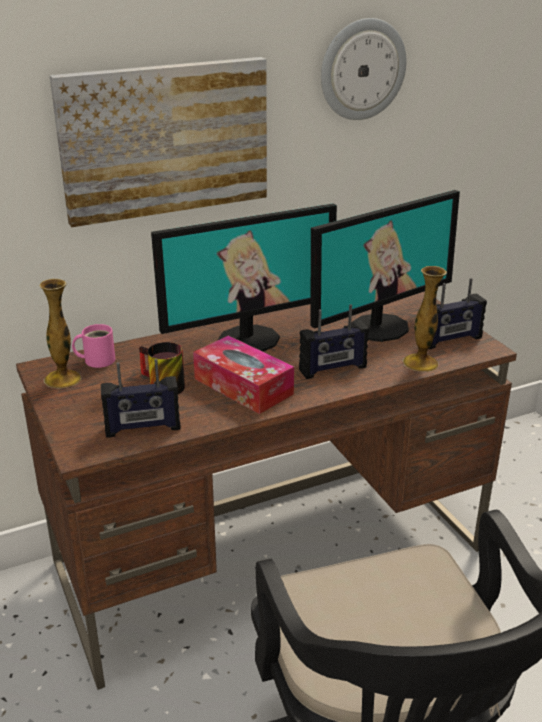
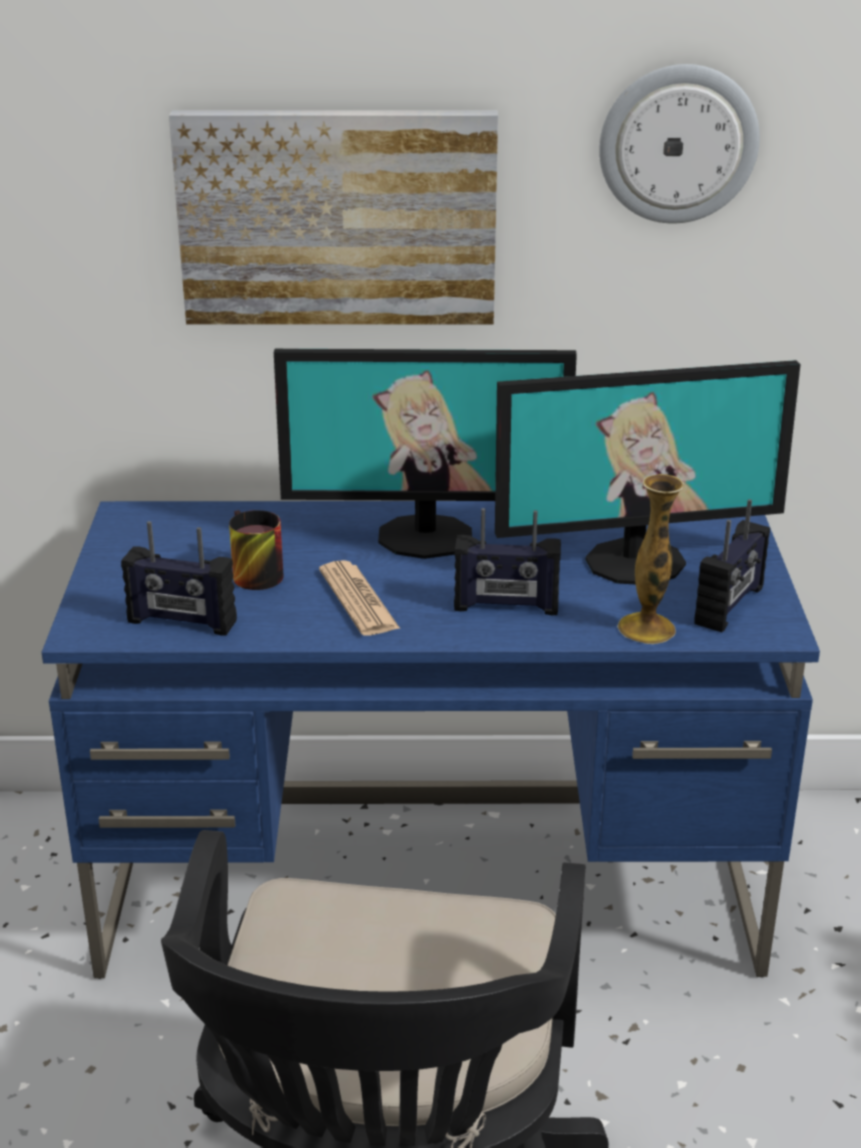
camera: 25 degrees right, 0 degrees up
brown desk [16,291,517,690] -> blue desk [41,501,820,979]
vase [40,279,81,389] -> none
pink mug [72,324,115,368] -> none
tissue box [193,335,294,414] -> newspaper [319,560,400,636]
radio [429,278,487,349] -> radio turned 60 degrees counterclockwise [694,499,770,632]

